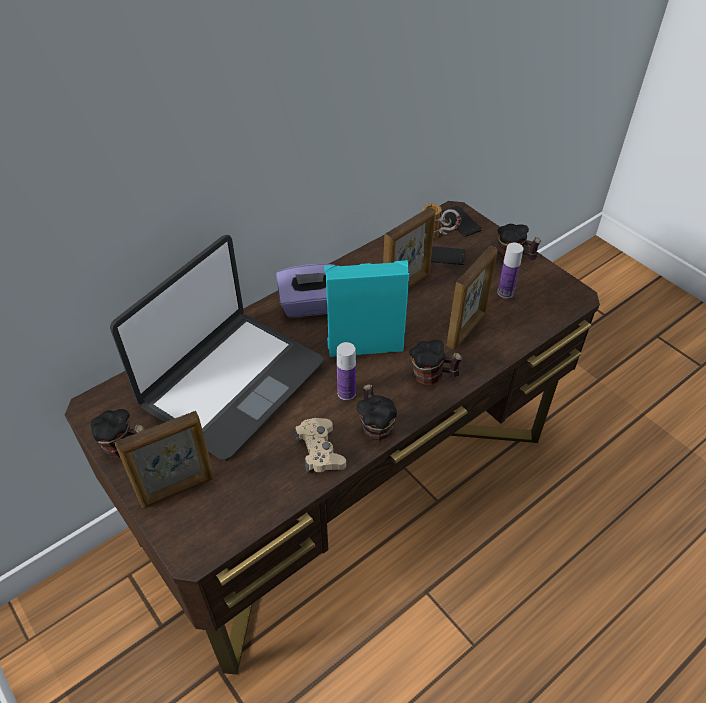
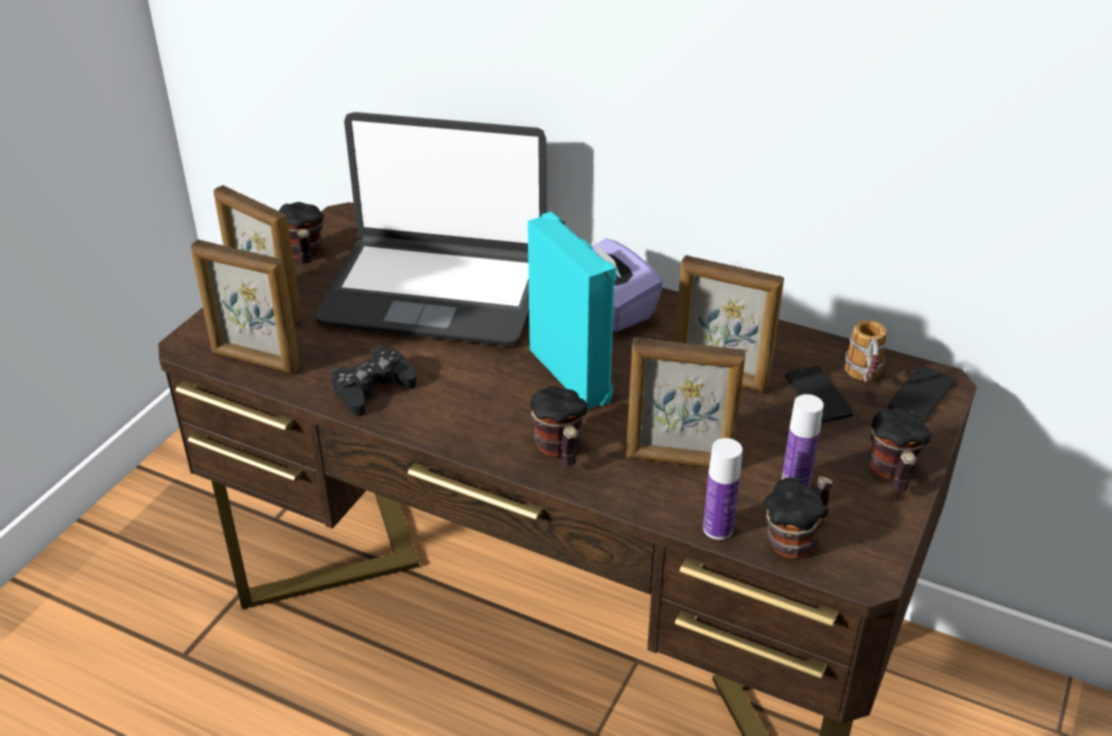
camera: 65 degrees right, 10 degrees down
beige game controller [295,418,346,473] -> black game controller [331,346,416,416]
bottle [337,342,356,400] -> bottle moved to [703,438,742,540]
mug [357,384,397,441] -> mug moved to [763,476,833,558]
none -> picture frame [191,239,300,374]

